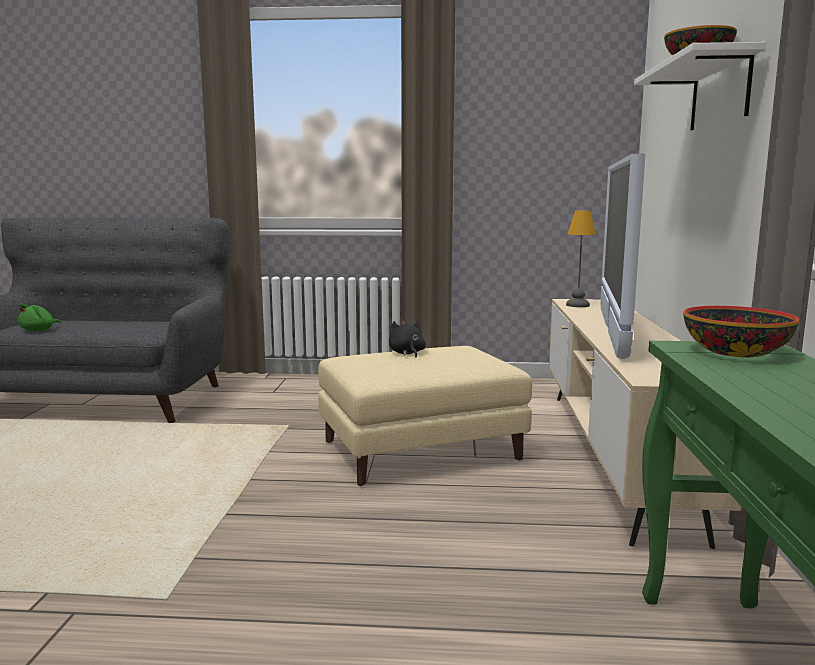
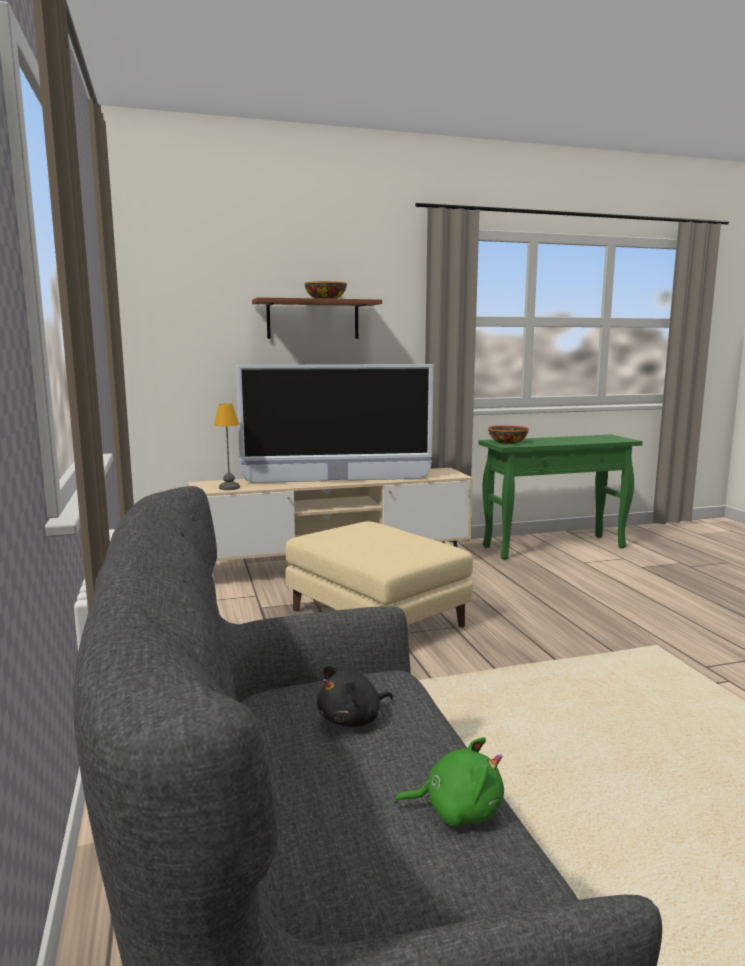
camera: 110 degrees left, 0 degrees up
black plush toy [389,319,426,357] -> black plush toy moved to [317,665,393,727]
white shelf [634,42,766,130] -> brown shelf [252,297,382,339]

